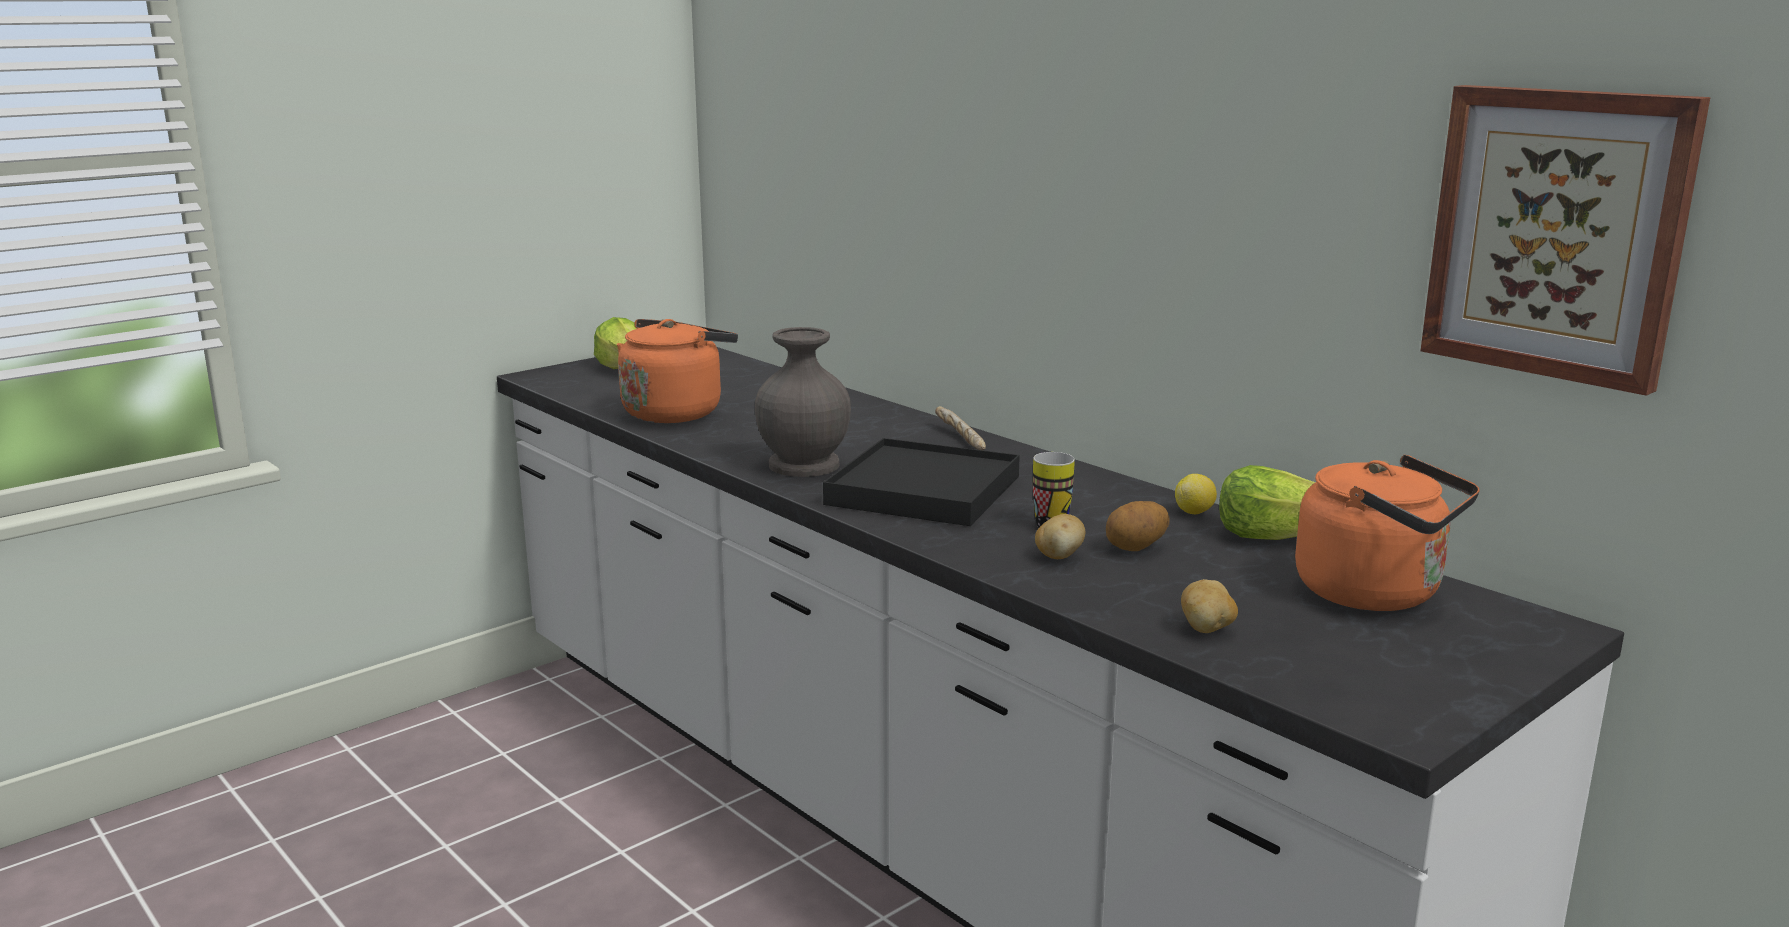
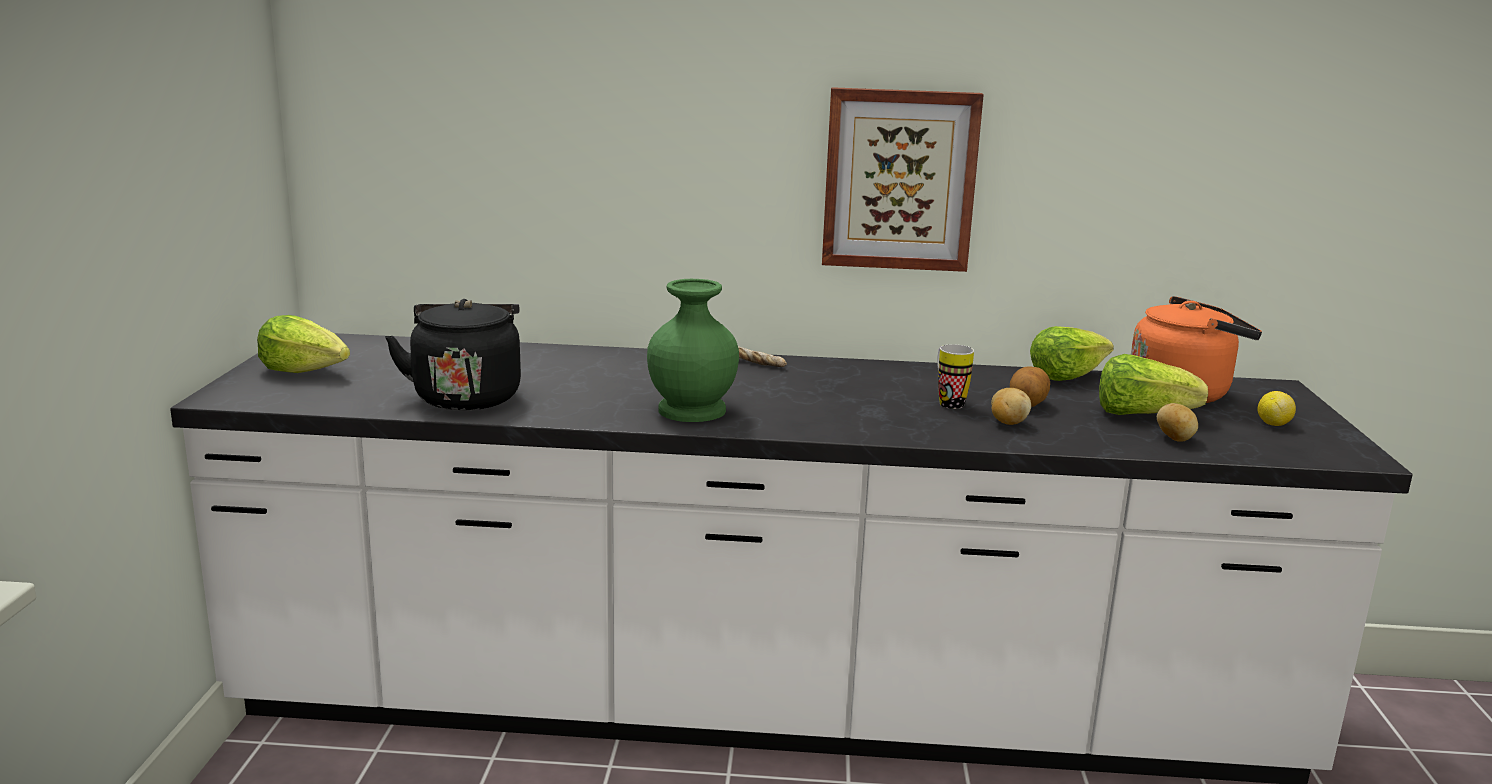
camera: 45 degrees left, 0 degrees up
orange kettle [617,319,738,423] -> black kettle [385,299,521,410]
grey vase [755,327,851,477] -> green vase [647,279,739,422]
black tray [823,438,1020,526] -> none
lemon [1175,474,1217,514] -> lemon moved to [1257,391,1296,426]
picture [1420,85,1711,396] -> picture moved to [822,87,984,272]
none -> lettuce [1099,354,1208,415]

